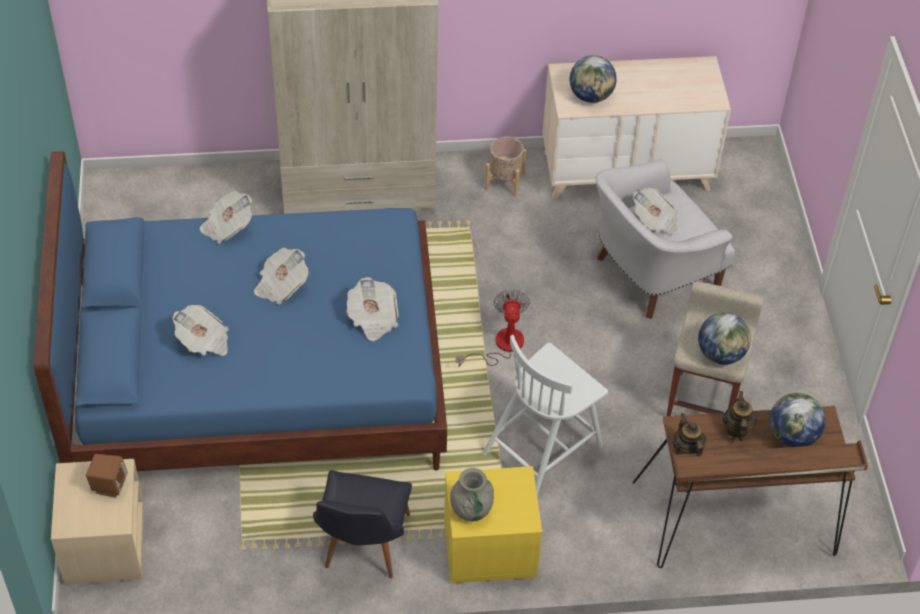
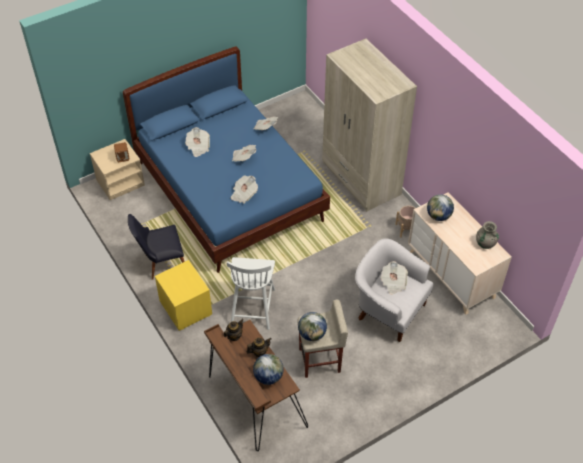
camera: 65 degrees right, 0 degrees up
grey vase [450,468,494,521] -> grey vase moved to [476,221,499,249]
fan [456,289,530,367] -> none
white chair [482,335,608,496] -> white chair turned 105 degrees counterclockwise [227,257,275,330]

